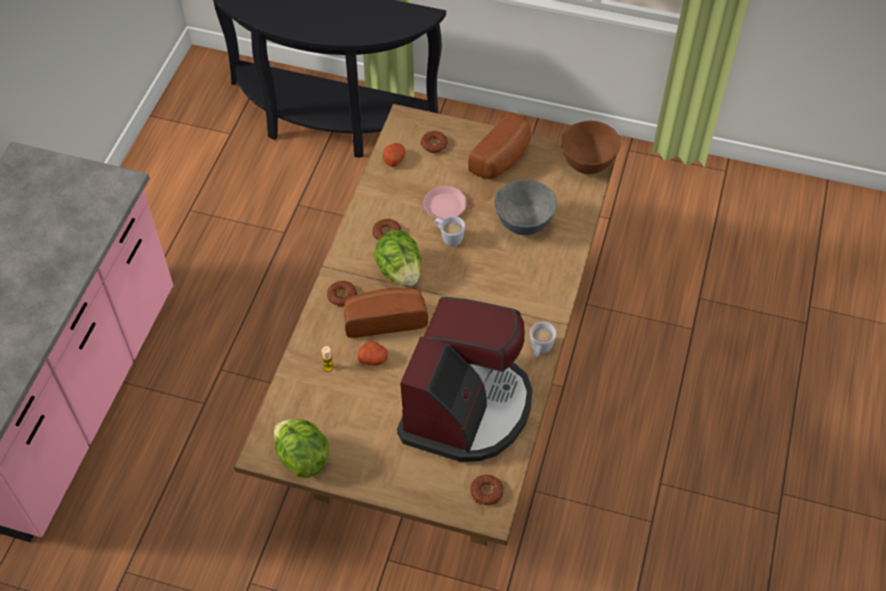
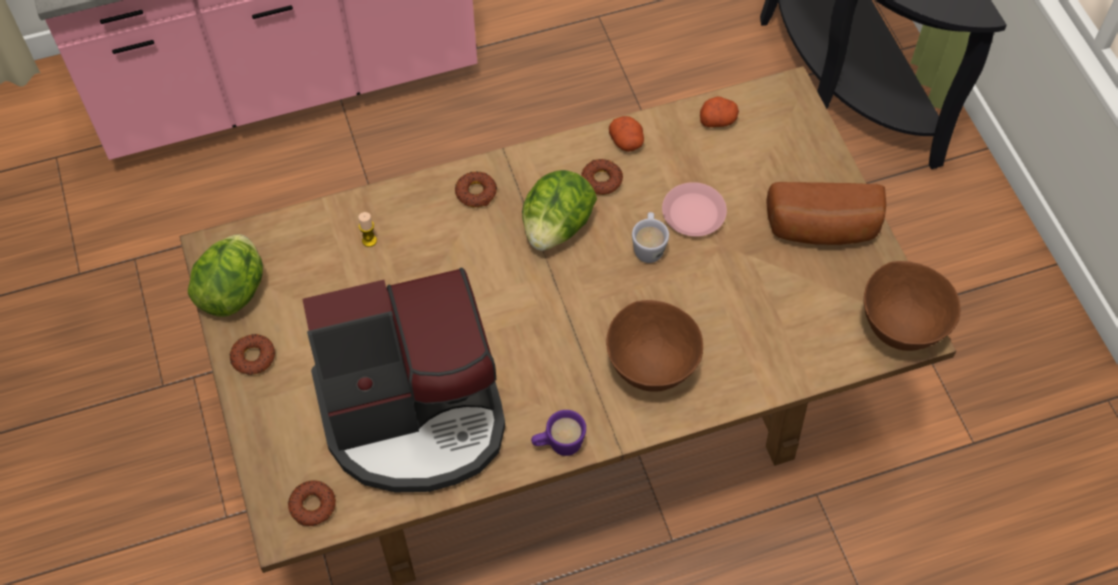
camera: 55 degrees right, 5 degrees up
bread [344,288,428,338] -> none
potato [358,342,388,366] -> potato moved to [609,116,644,152]
donut [420,131,448,153] -> donut moved to [230,334,275,375]
grey bowl [495,180,557,235] -> none
white mug [530,322,556,358] -> purple mug [531,410,586,456]
none -> brown bowl [606,300,703,392]

